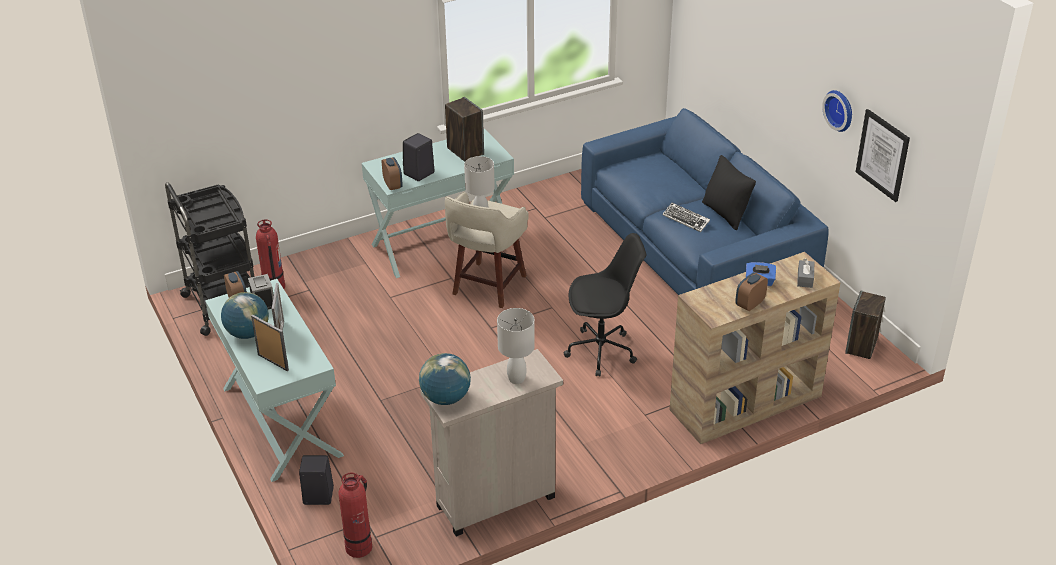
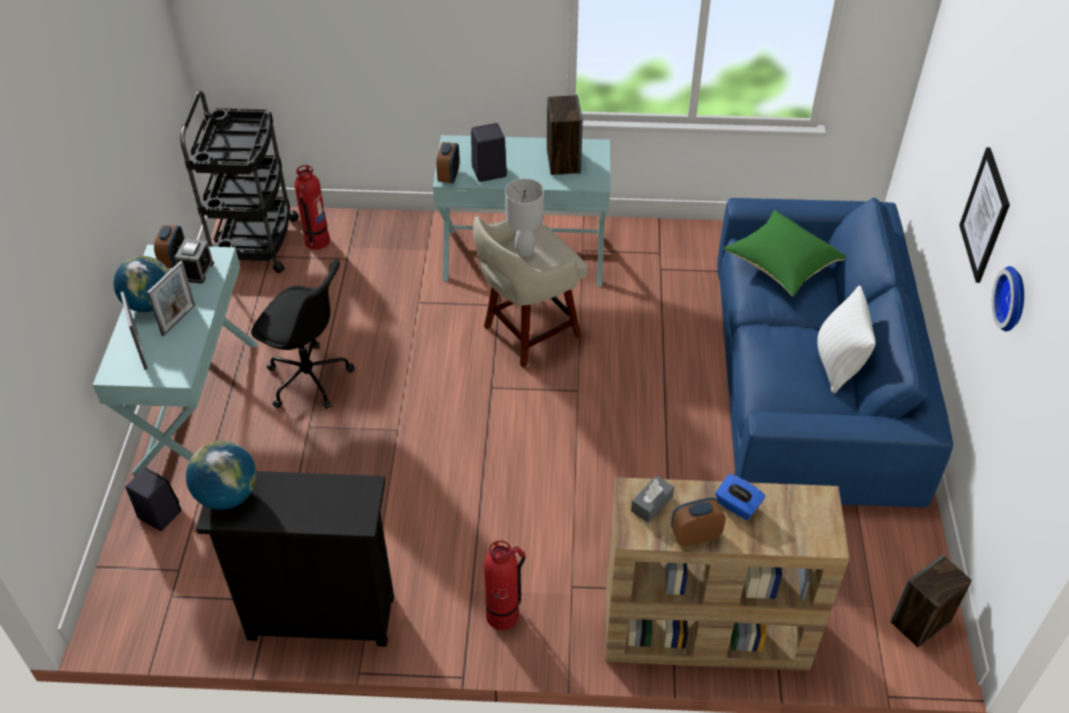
camera: 30 degrees right, 10 degrees up
fire extinguisher [338,473,372,558] -> fire extinguisher moved to [484,540,526,630]
beige cabinet [420,349,563,537] -> black cabinet [196,471,394,647]
white table lamp [497,308,535,384] -> none
black office chair [564,233,647,377] -> black office chair moved to [251,259,355,409]
keyboard [663,203,710,232] -> none
black pillow [702,155,756,230] -> white pillow [817,285,876,393]
grey tissue box [797,259,814,288] -> grey tissue box moved to [631,476,674,523]
picture [856,109,910,202] -> picture moved to [959,147,1010,283]
none -> green pillow [723,210,846,296]

